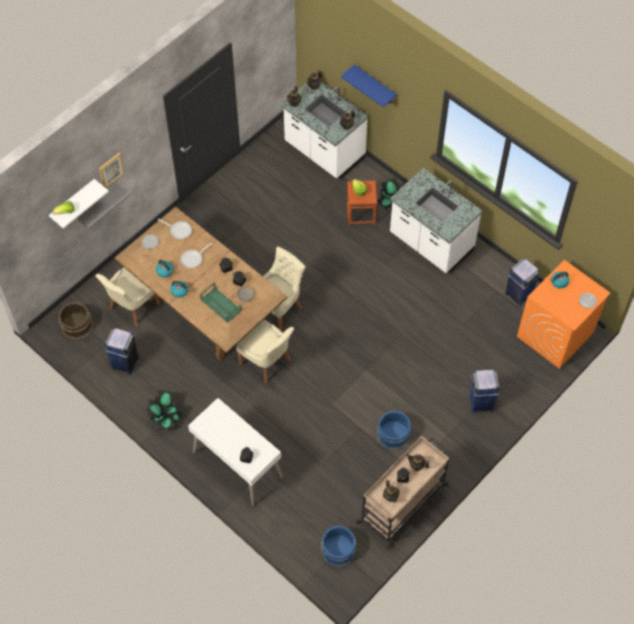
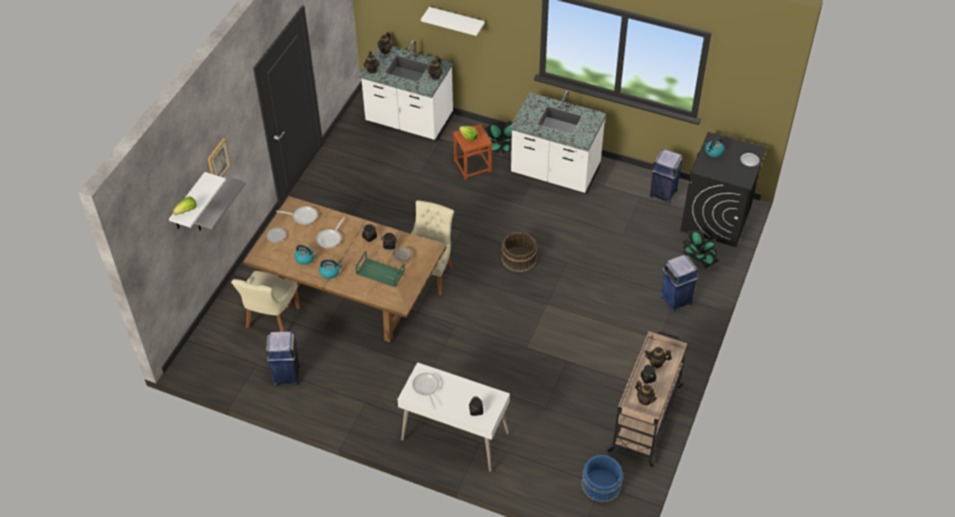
camera: 20 degrees left, 10 degrees down
brown bucket [58,302,93,339] -> brown bucket moved to [501,232,537,272]
potted plant [146,390,182,431] -> potted plant moved to [682,230,719,268]
beige chair [236,320,294,384] -> none
blue shelf [341,65,397,107] -> white shelf [421,7,485,36]
blue bucket [377,411,411,450] -> none
orange washing machine [517,260,610,369] -> black washing machine [680,132,767,247]
none -> frying pan [412,373,439,409]

